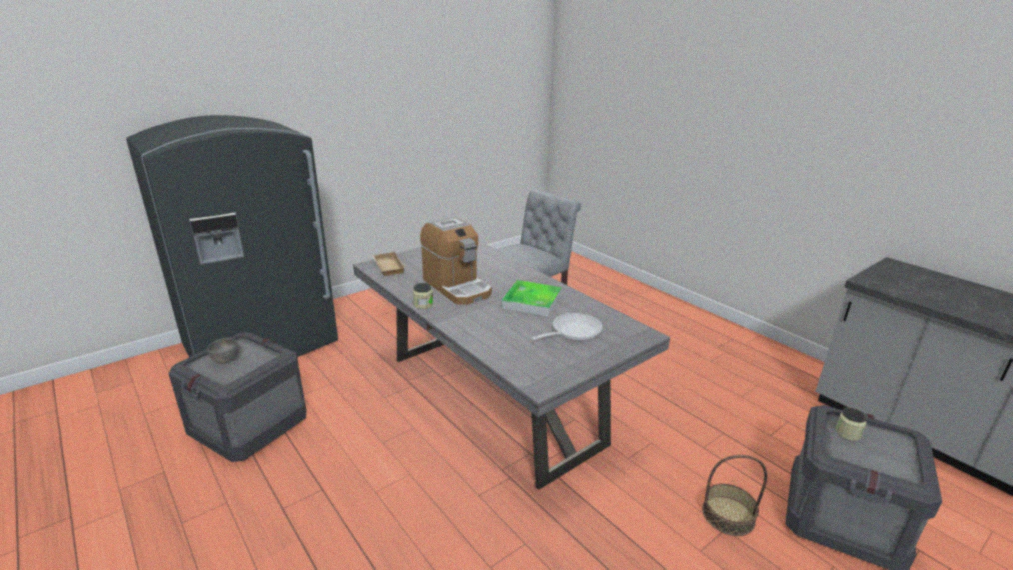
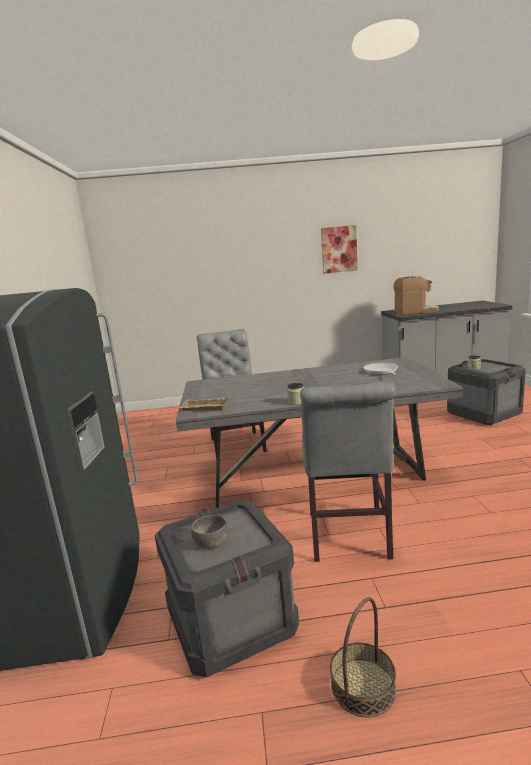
camera: 55 degrees left, 10 degrees down
coffee machine [420,217,492,305] -> coffee machine moved to [394,276,439,315]
tray [502,280,562,317] -> none
basket [702,455,767,536] -> basket moved to [330,597,396,717]
none -> grey chair [300,382,396,562]
none -> picture [321,225,358,274]

